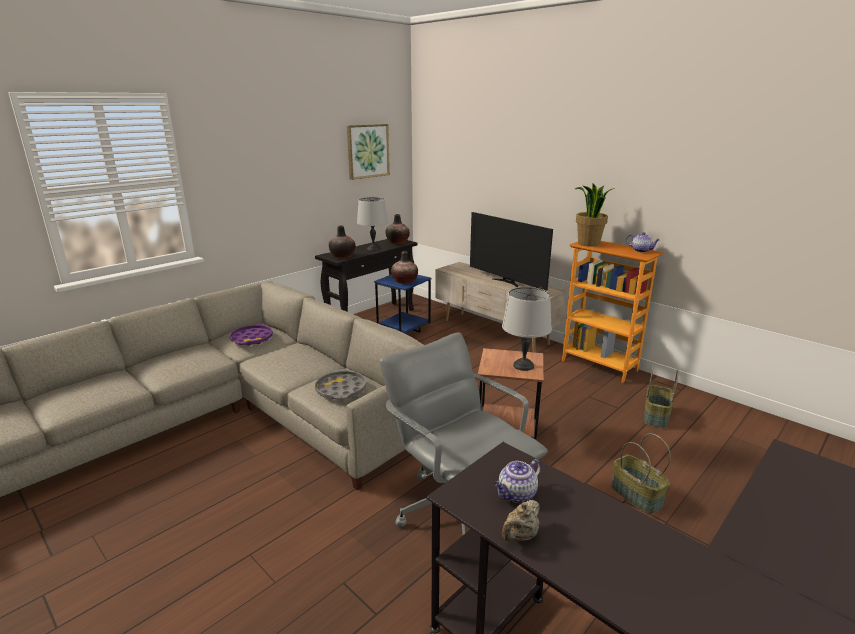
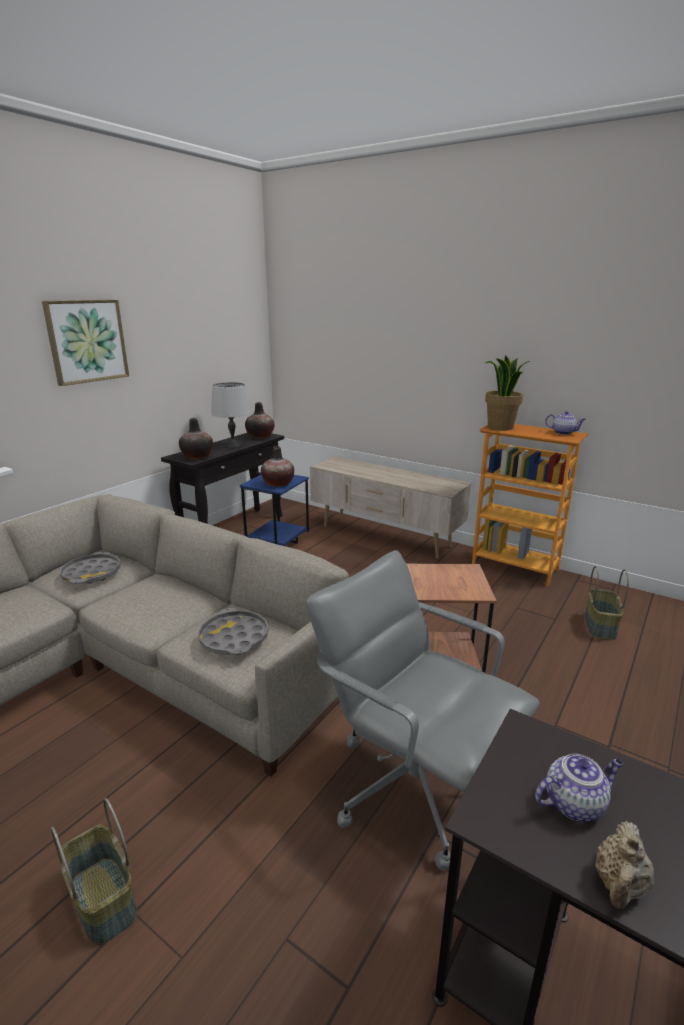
camera: 10 degrees left, 0 degrees up
purple tray [229,324,273,346] -> grey tray [60,552,120,584]
picture [347,124,390,180] -> picture moved to [42,300,129,386]
television [470,212,553,291] -> none
teapot [494,459,542,503] -> teapot turned 150 degrees counterclockwise [535,754,623,821]
grey table lamp [502,287,552,371] -> none
basket [611,434,671,514] -> basket moved to [51,798,137,945]

